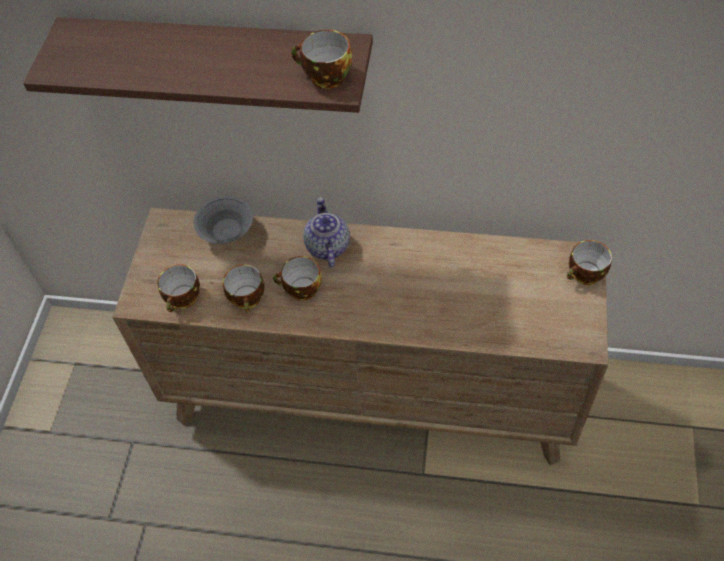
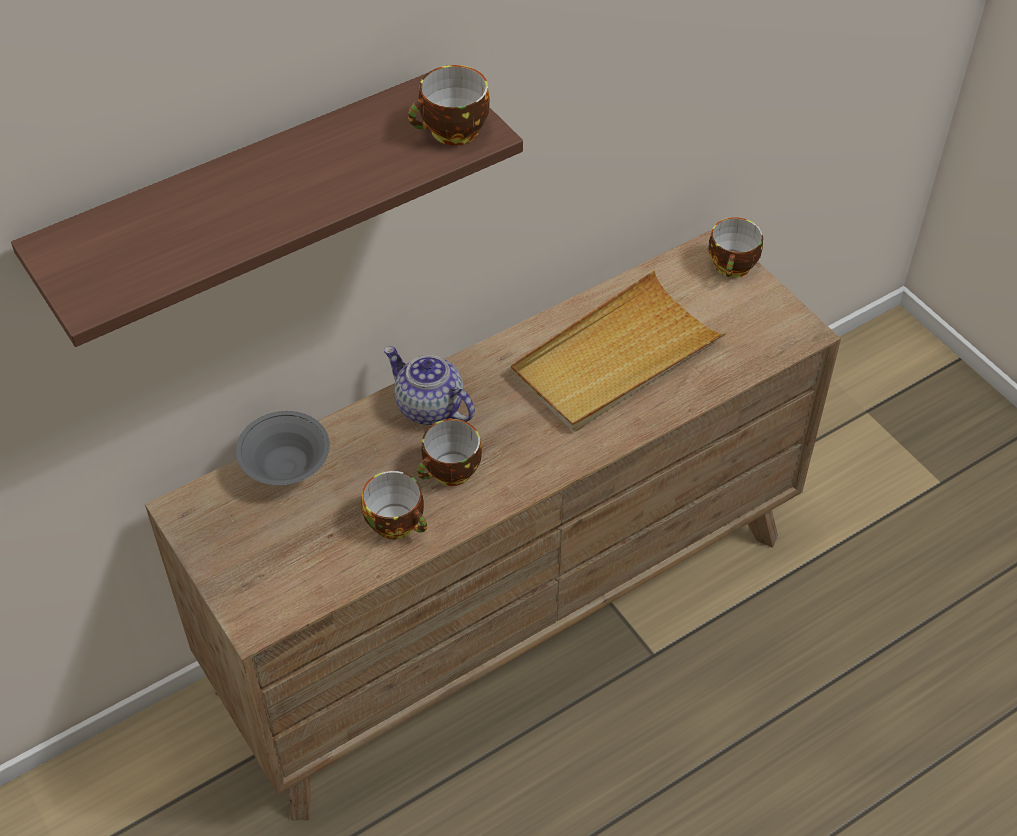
camera: 45 degrees left, 5 degrees down
cup [157,264,200,312] -> none
none -> beige tray [511,271,728,432]

